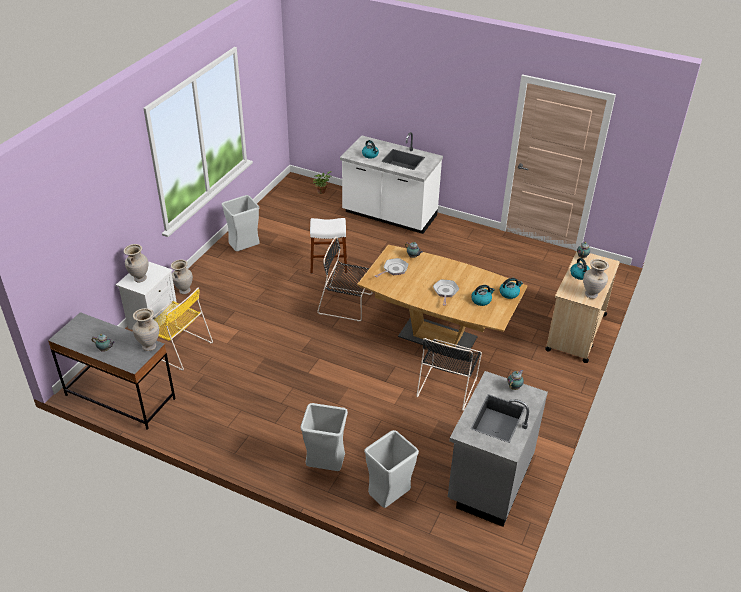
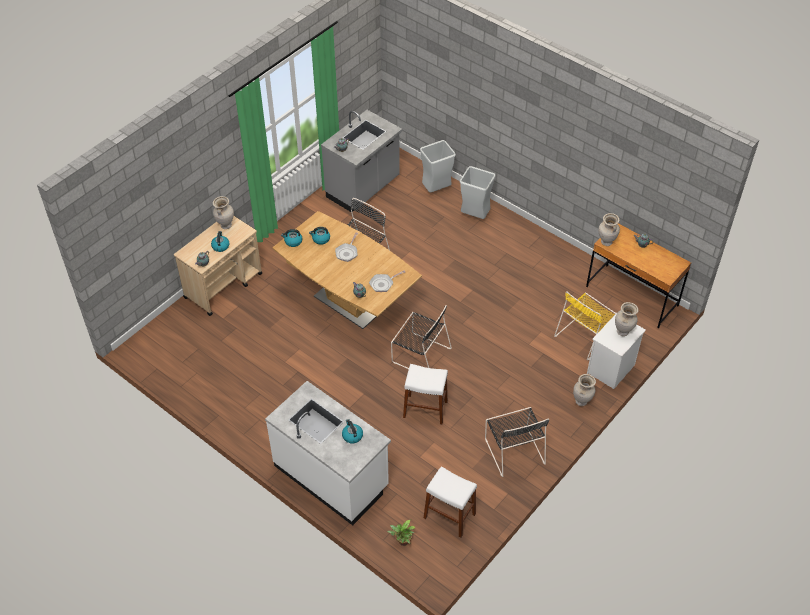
camera: 165 degrees left, 10 degrees up
grey desk [48,312,175,430] -> brown desk [586,223,691,329]
yellow chair [151,288,213,371] -> yellow chair turned 90 degrees counterclockwise [554,291,616,360]
grey trash can [222,195,260,251] -> black chair [485,407,549,477]
none -> white stool [424,466,477,538]

